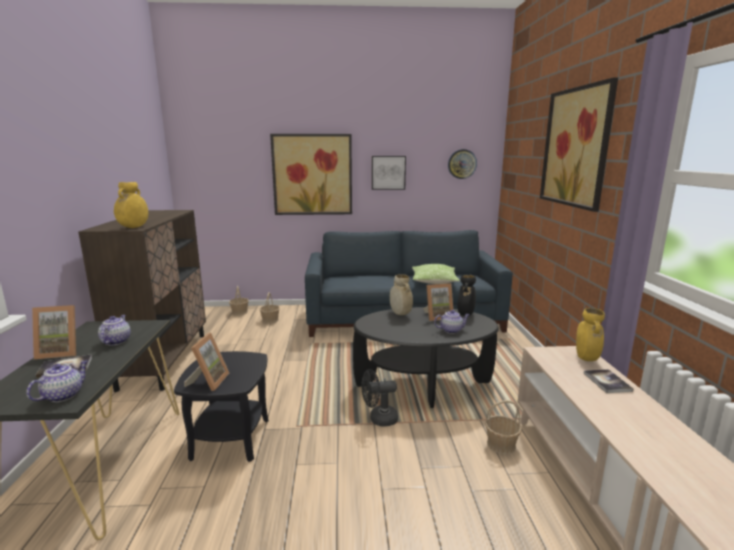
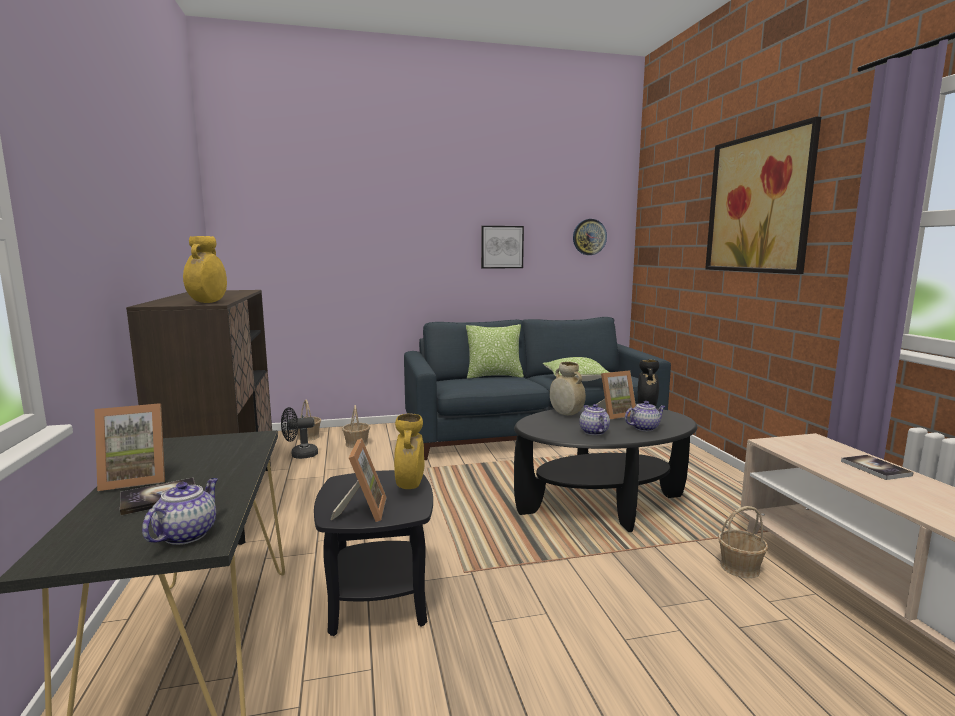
camera: 10 degrees left, 5 degrees down
teapot [98,315,130,345] -> teapot moved to [579,404,610,435]
picture [270,134,352,215] -> none
black fan [361,369,398,426] -> black fan moved to [281,407,318,459]
yellow vase [576,308,605,361] -> yellow vase moved to [394,413,425,489]
none -> pillow [466,324,524,379]

